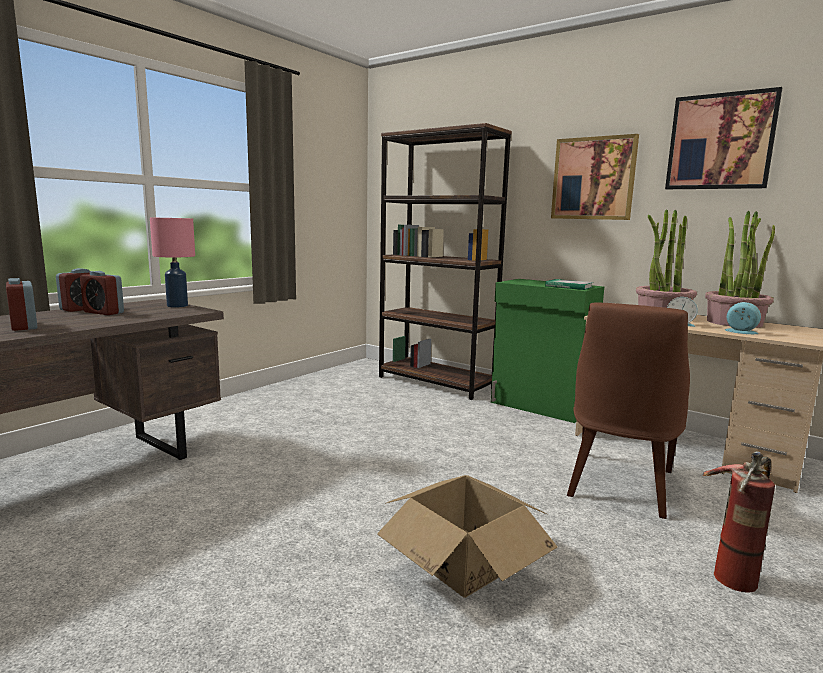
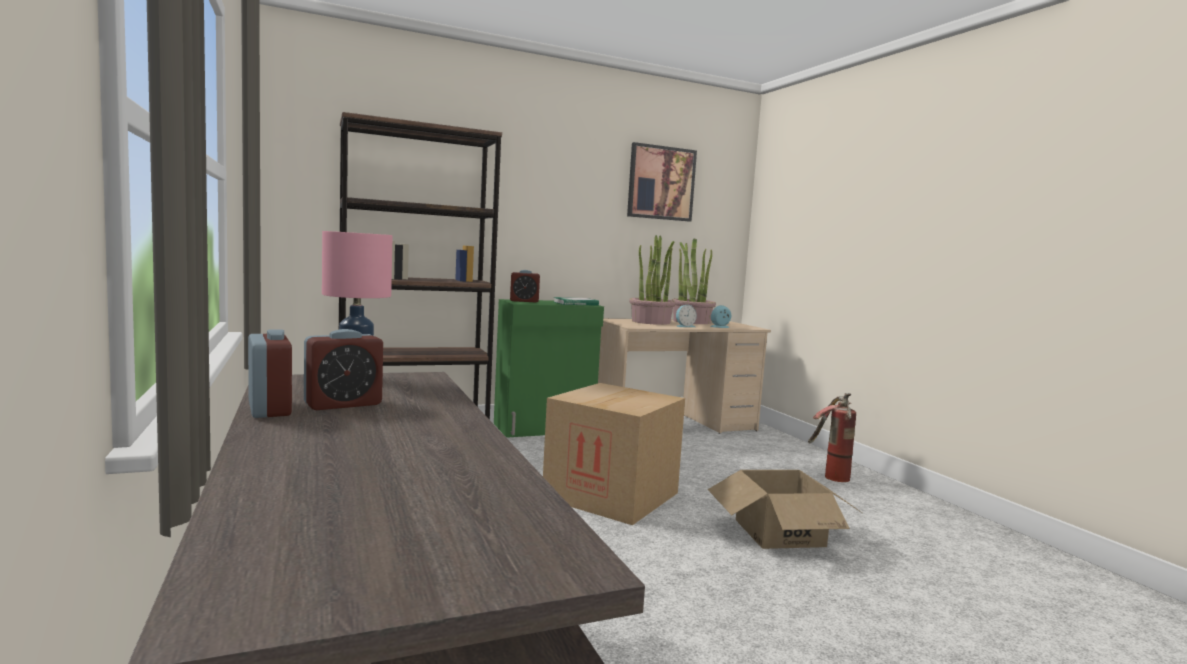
camera: 60 degrees left, 5 degrees down
alarm clock [6,278,38,331] -> alarm clock moved to [510,270,540,302]
picture [551,134,639,220] -> none
brown chair [567,303,690,519] -> none
none -> cardboard box [543,383,685,525]

